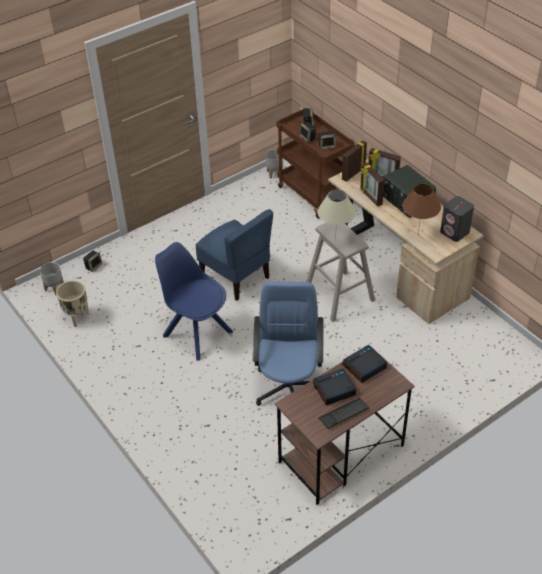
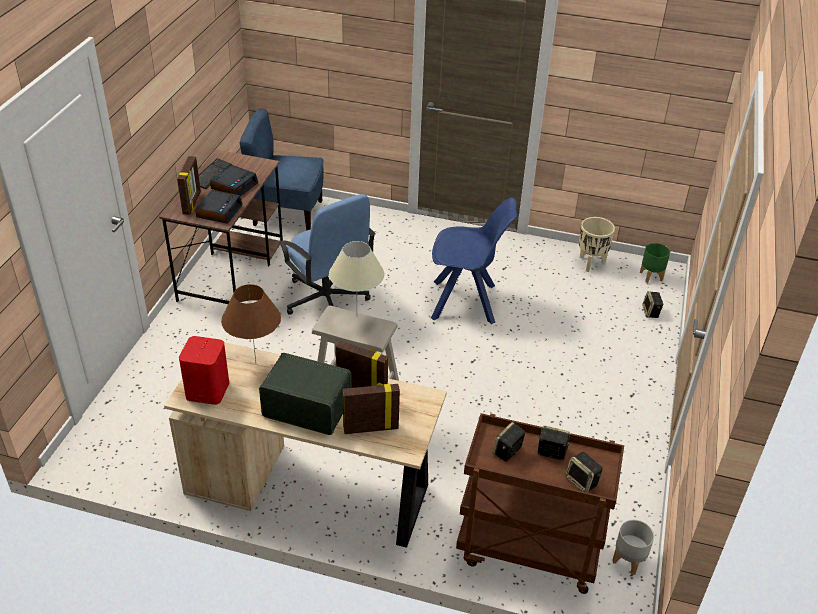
camera: 140 degrees right, 5 degrees down
grey planter [40,262,64,295] -> green planter [640,243,670,283]
blue chair [195,209,273,301] -> blue chair moved to [240,109,324,231]
picture frame [342,140,367,182] -> picture frame moved to [177,156,201,215]
grey speaker [440,196,474,242] -> red speaker [179,336,229,405]

